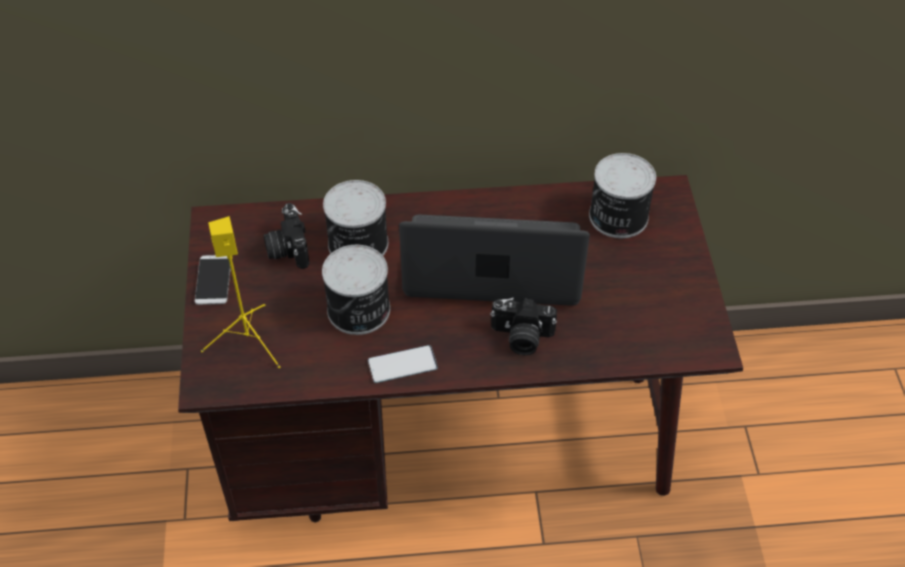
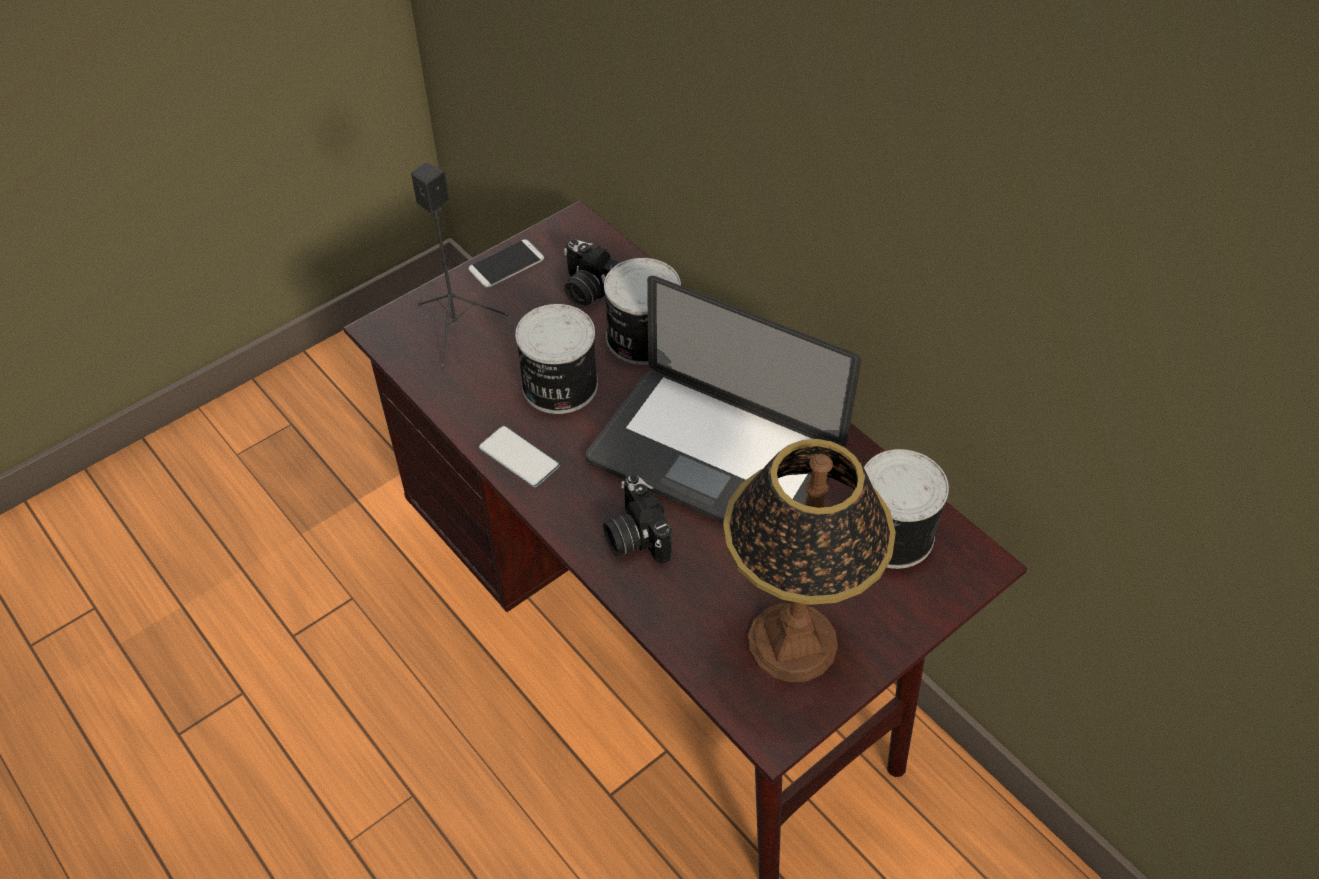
camera: 55 degrees right, 0 degrees up
yellow speaker [201,216,280,368] -> black speaker [411,163,508,368]
camera [264,203,310,269] -> camera turned 90 degrees counterclockwise [564,239,619,308]
laptop [399,214,590,306] -> laptop turned 150 degrees clockwise [586,276,861,523]
none -> table lamp [723,439,896,682]

